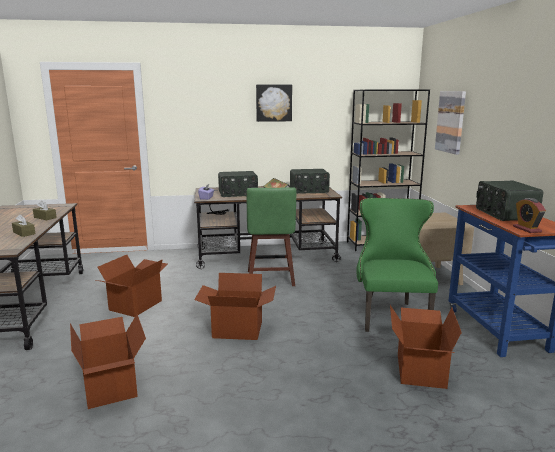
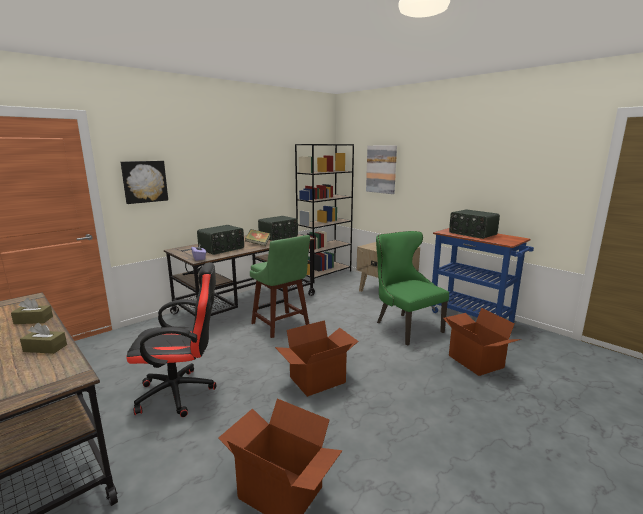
camera: 35 degrees left, 0 degrees up
cardboard box [96,255,167,317] -> black office chair [126,262,216,417]
picture [256,84,292,122] -> picture moved to [121,161,168,204]
alarm clock [513,198,546,233] -> none

